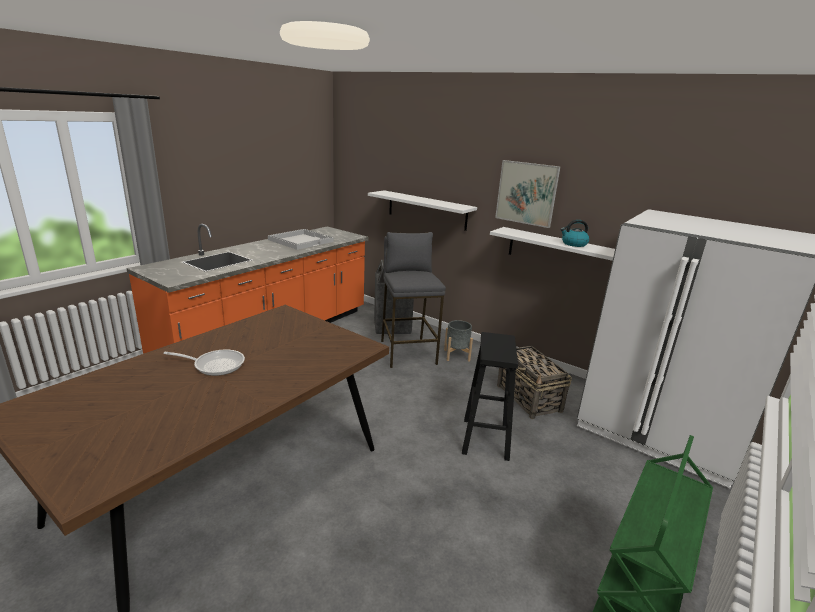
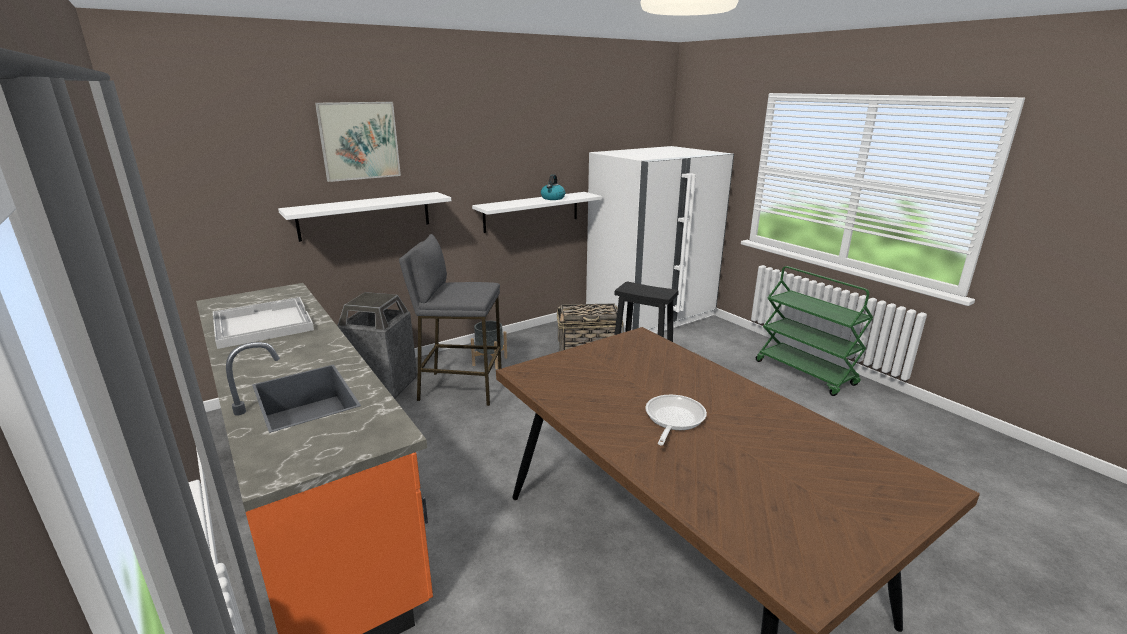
camera: 70 degrees left, 0 degrees up
picture [495,160,560,228] -> picture moved to [315,102,401,182]

